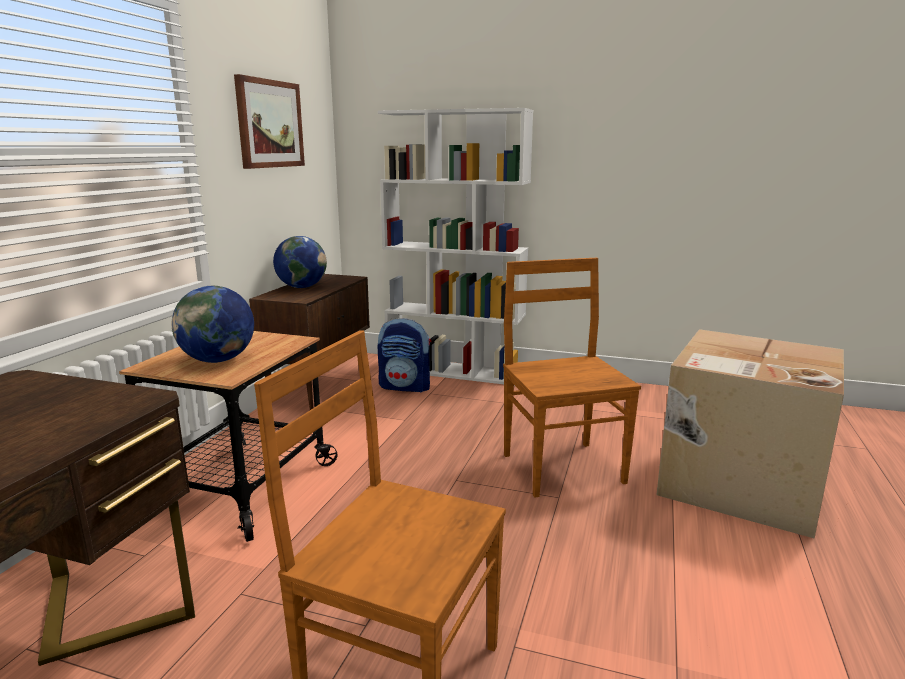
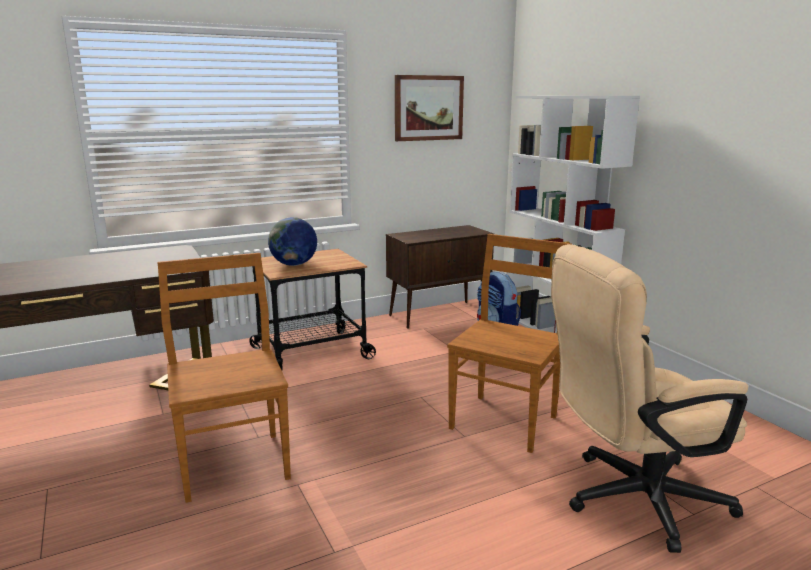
camera: 45 degrees right, 0 degrees up
globe [273,236,327,288] -> none
cardboard box [656,329,844,539] -> beige office chair [551,244,748,553]

